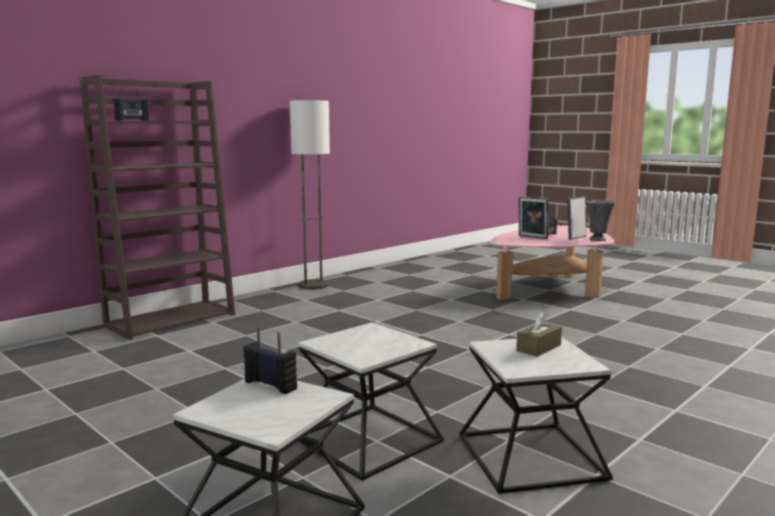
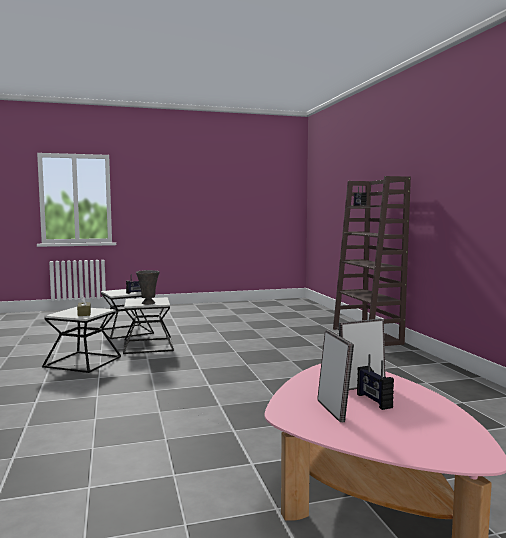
camera: 120 degrees right, 5 degrees down
floor lamp [290,100,330,289] -> none
grey vase [586,200,615,241] -> grey vase moved to [136,270,159,305]

